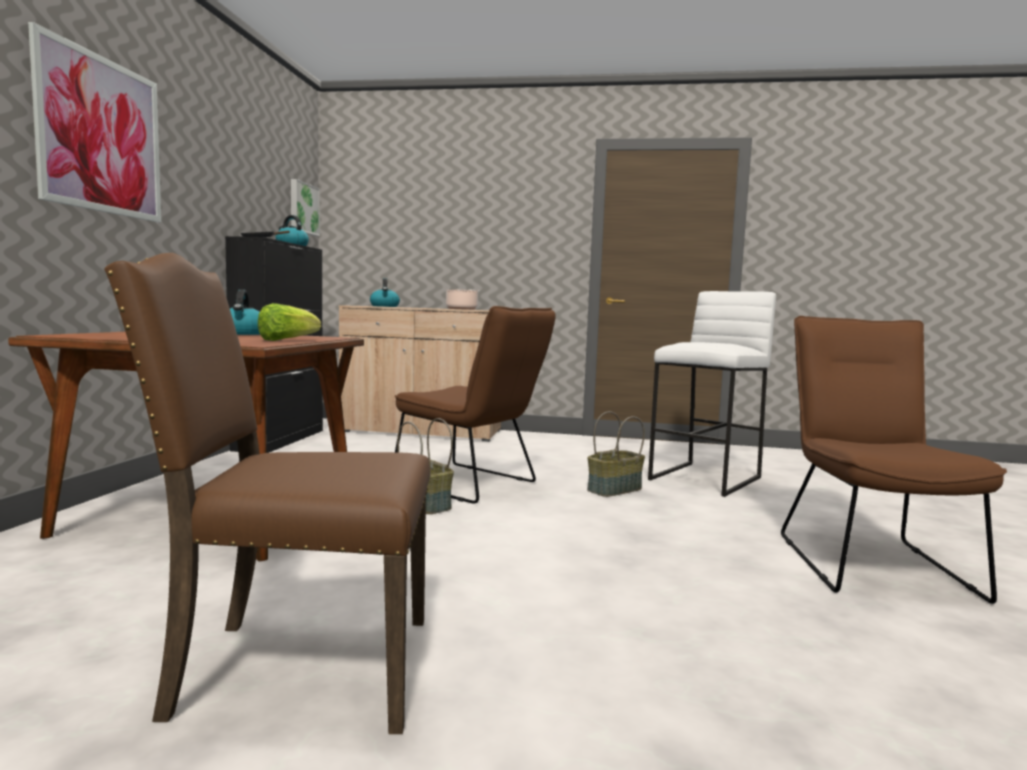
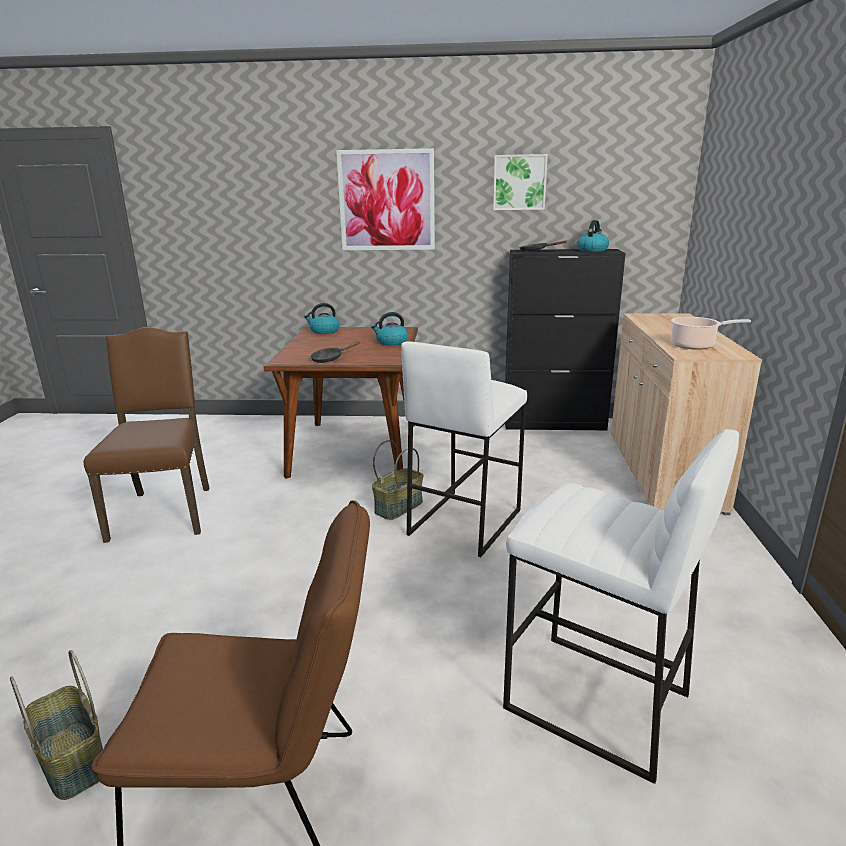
camera: 85 degrees right, 15 degrees up
lettuce [258,303,321,341] -> black frying pan [310,341,360,363]
picture [291,179,320,236] -> picture moved to [493,154,548,210]
kettle [370,278,400,307] -> kettle moved to [304,303,339,334]
brown chair [394,306,556,504] -> white stool [401,341,527,557]
basket [587,411,645,497] -> basket moved to [10,650,103,800]

